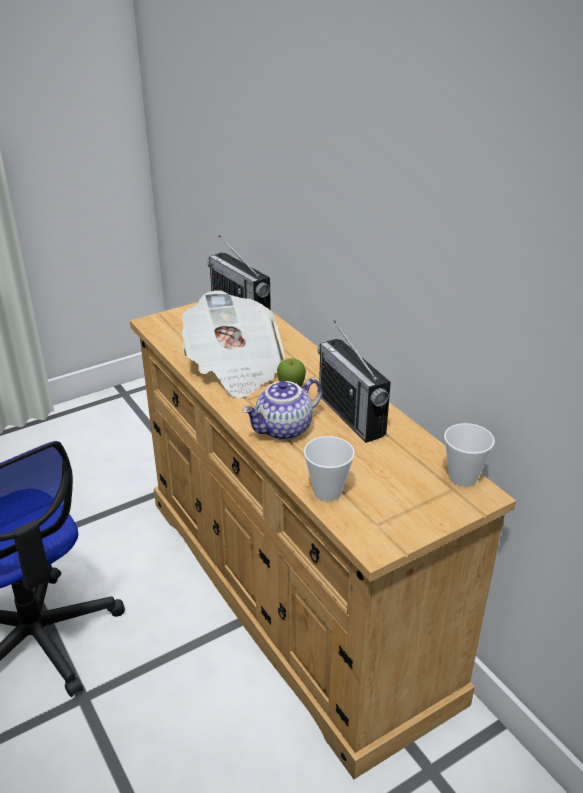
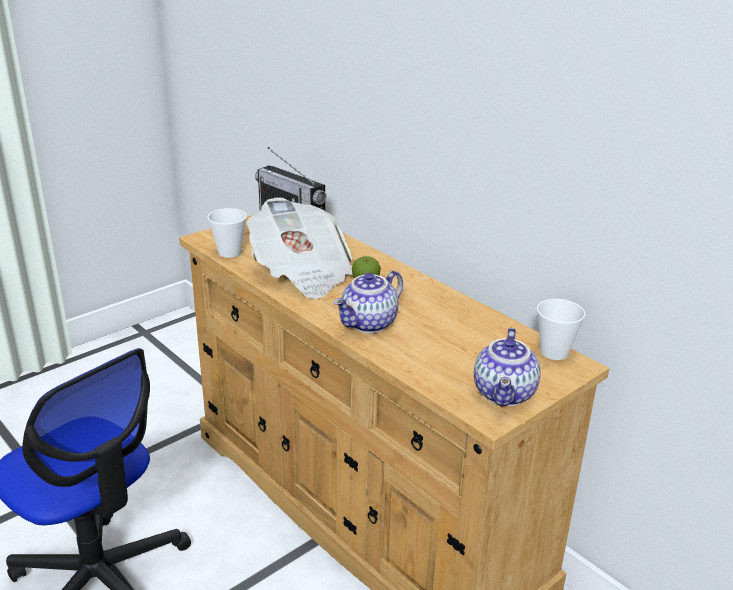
camera: 10 degrees left, 5 degrees down
cup [304,436,355,501] -> cup moved to [207,208,247,258]
radio [318,320,391,443] -> none
none -> teapot [474,328,541,407]

